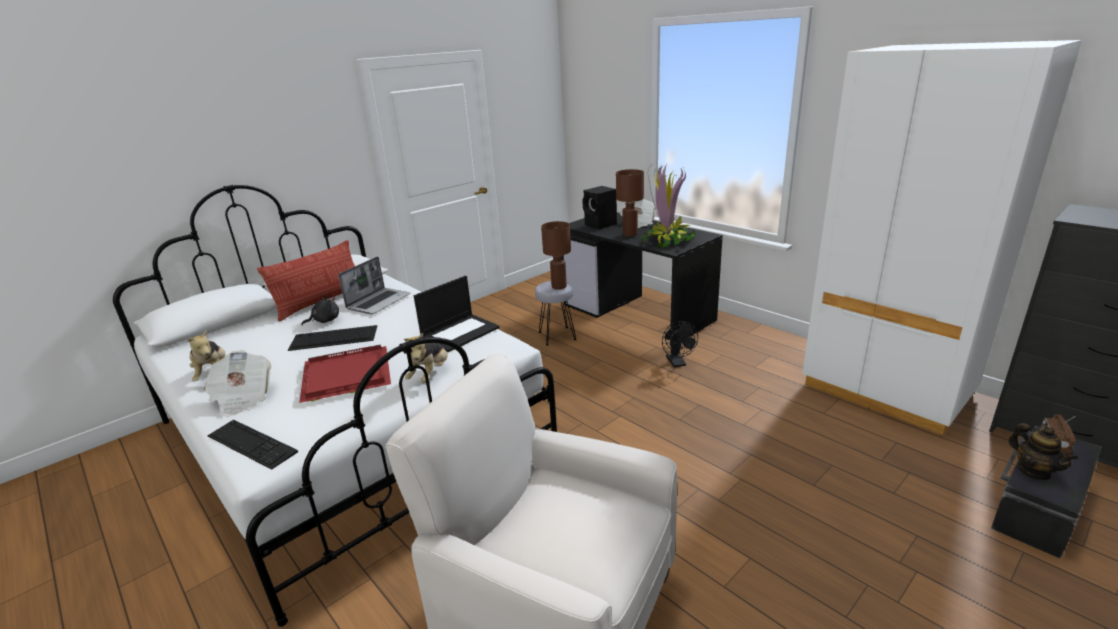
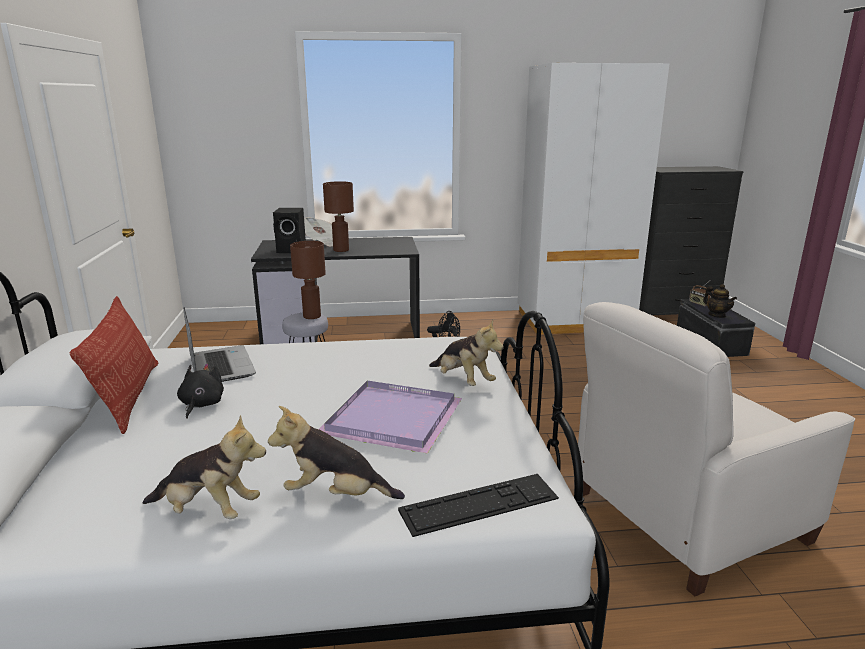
camera: 55 degrees left, 5 degrees down
newspaper [204,350,272,417] -> plush toy [268,406,405,499]
keyboard [288,325,377,351] -> none
red tray [299,344,391,403] -> purple tray [319,381,462,454]
laptop [414,276,500,352] -> none
potted plant [640,165,696,248] -> none
teapot [1009,423,1078,480] -> teapot turned 45 degrees clockwise [703,284,737,318]

